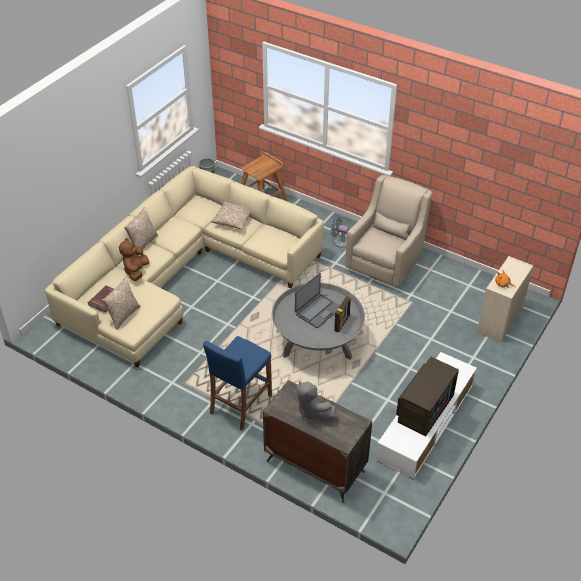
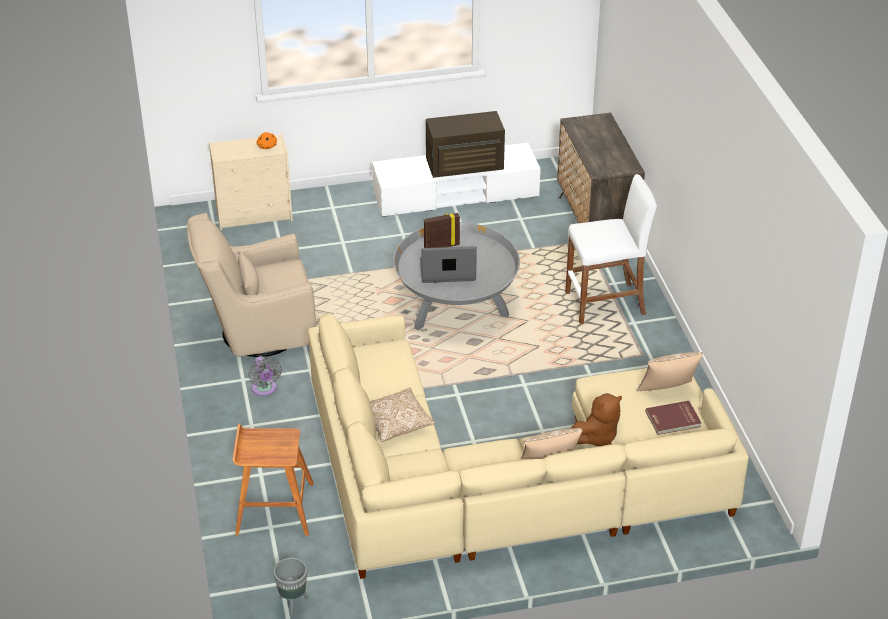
camera: 135 degrees left, 5 degrees down
blue stool [203,336,272,430] -> white stool [565,174,657,324]
grey plush toy [297,381,336,420] -> none

